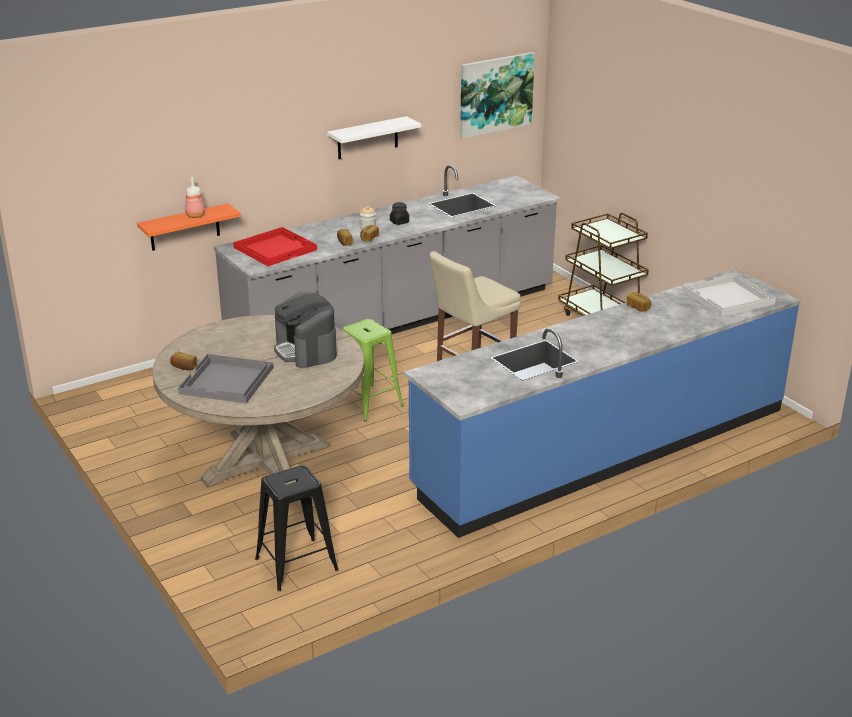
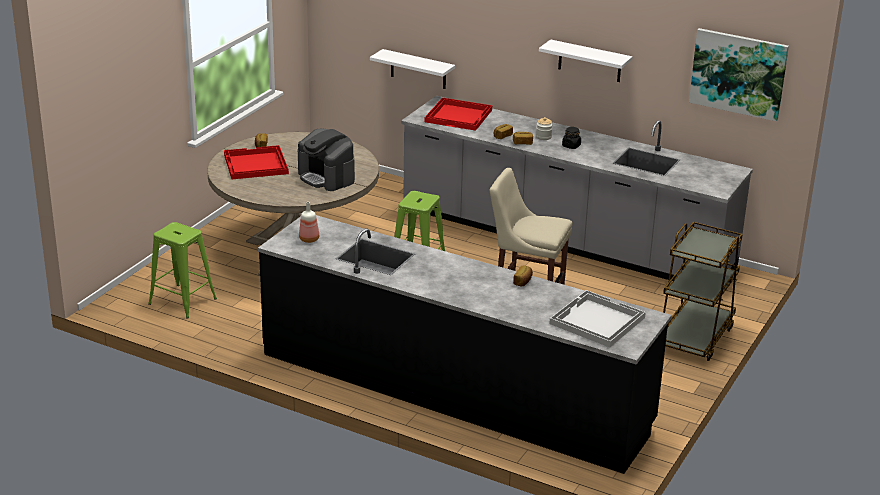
camera: 60 degrees right, 0 degrees up
orange shelf [137,203,241,251] -> white shelf [370,49,455,89]
grey tray [178,354,273,404] -> red tray [224,145,289,179]
bottle [185,177,205,218] -> bottle moved to [299,202,319,243]
black stool [255,465,339,591] -> green stool [148,222,217,318]
coffee machine [274,291,337,368] -> coffee machine turned 75 degrees counterclockwise [298,129,355,191]
blue counter [404,269,801,538] -> black counter [258,215,672,474]

